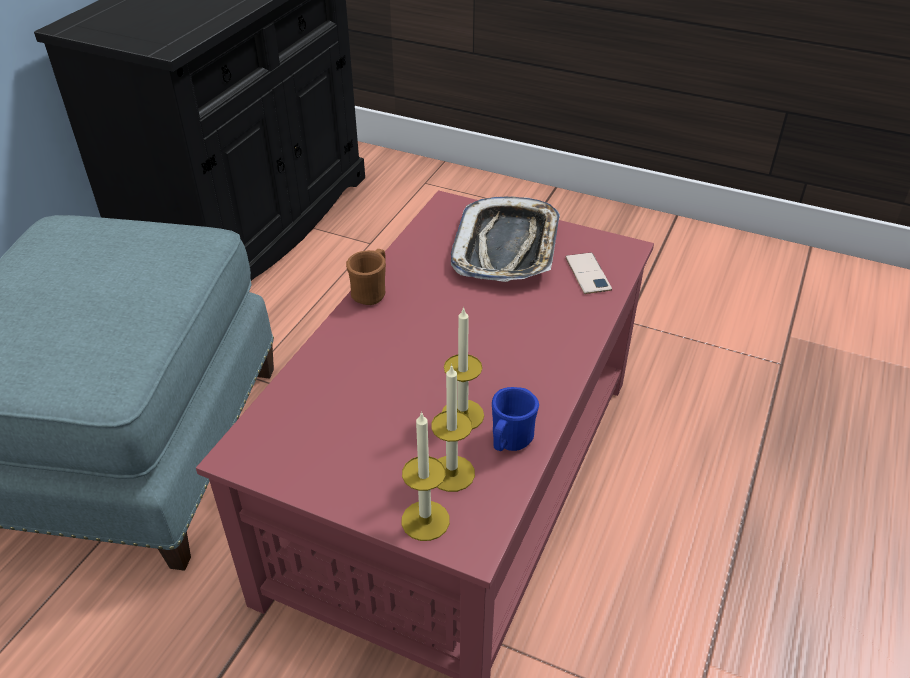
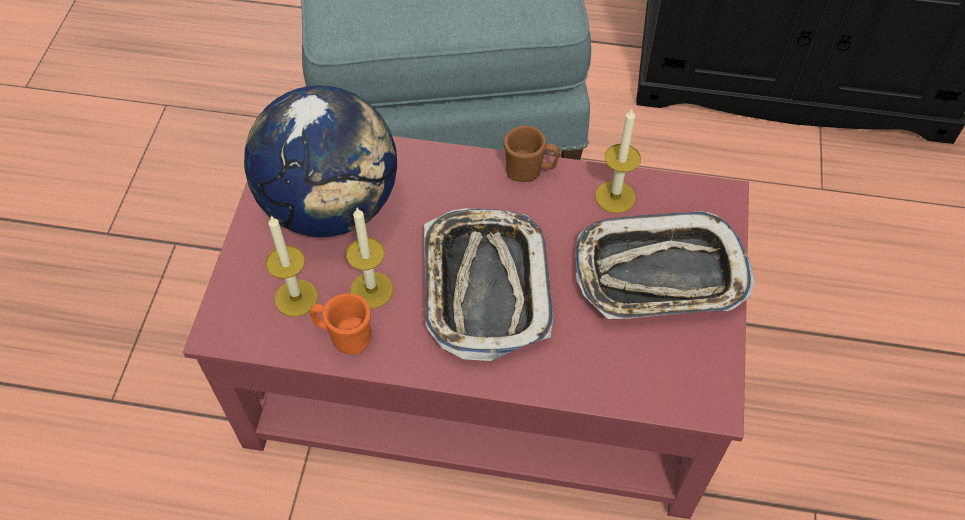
camera: 75 degrees right, 15 degrees up
candle [402,411,450,541] -> candle moved to [595,109,641,213]
blue mug [492,387,539,451] -> orange mug [310,293,372,355]
phone [566,252,612,294] -> none
none -> globe [244,85,397,237]
none -> tray [424,208,553,361]

